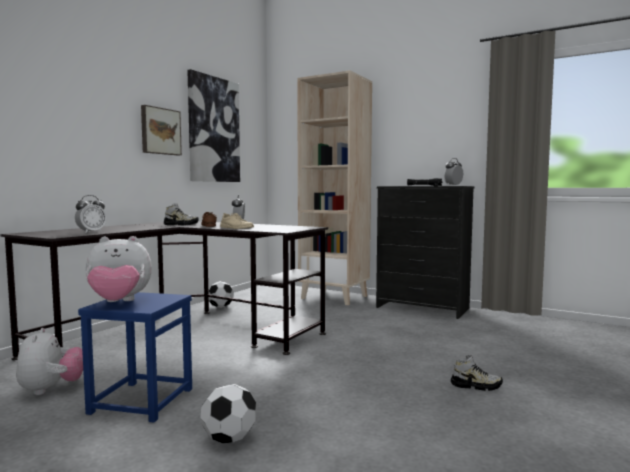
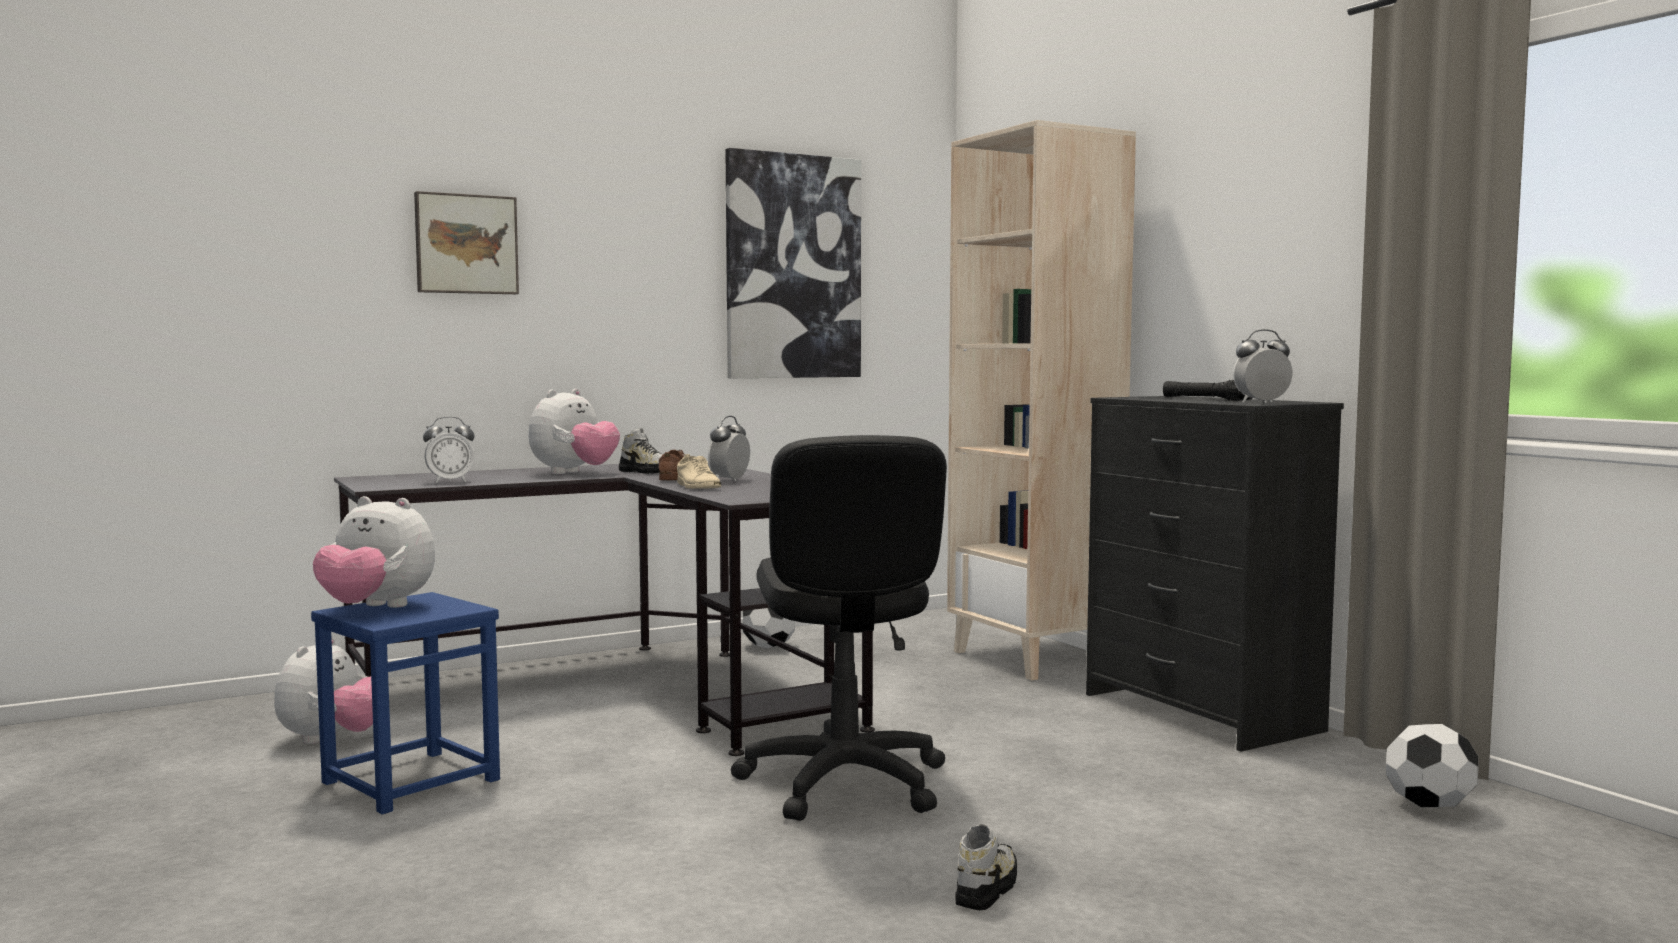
camera: 30 degrees right, 0 degrees up
picture [141,105,182,155] -> picture moved to [414,191,519,294]
football [200,384,256,444] -> football moved to [1386,724,1479,807]
shoe [451,355,503,391] -> shoe turned 105 degrees counterclockwise [955,824,1017,910]
none -> plush toy [529,389,620,474]
none -> black office chair [731,435,947,821]

